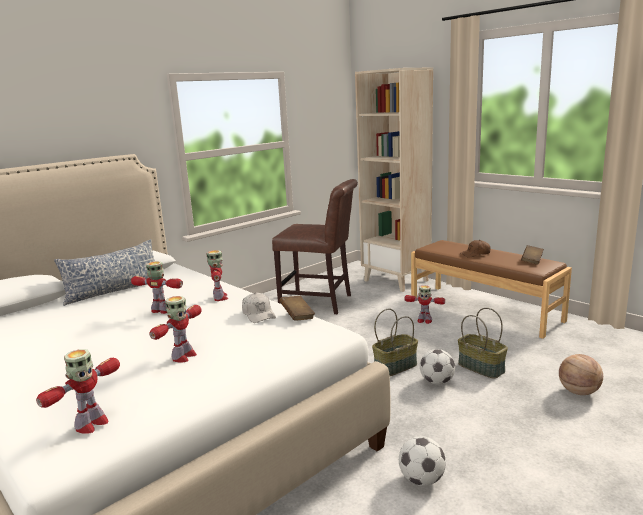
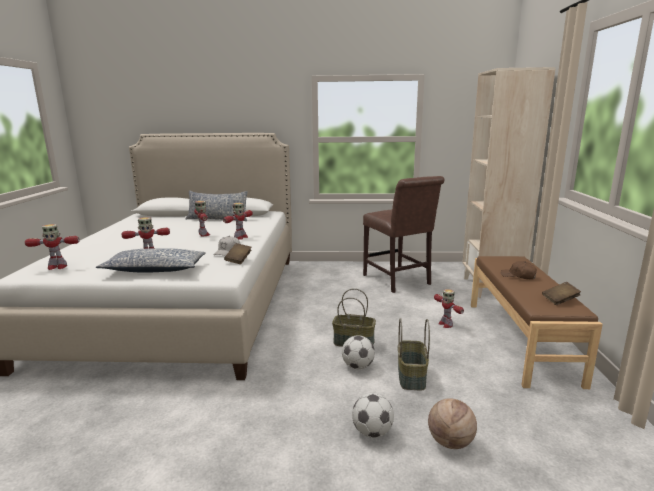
camera: 45 degrees right, 0 degrees up
football [399,436,446,486] -> football moved to [352,393,394,438]
none -> pillow [96,248,206,273]

